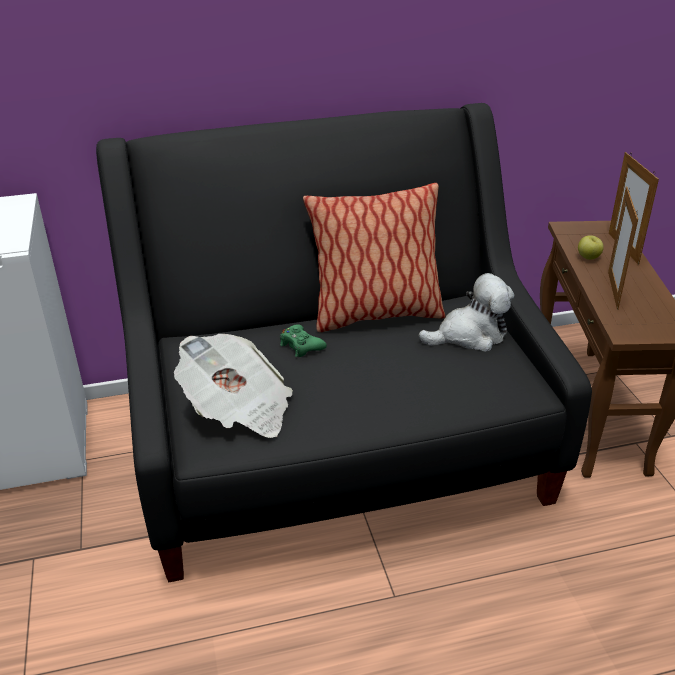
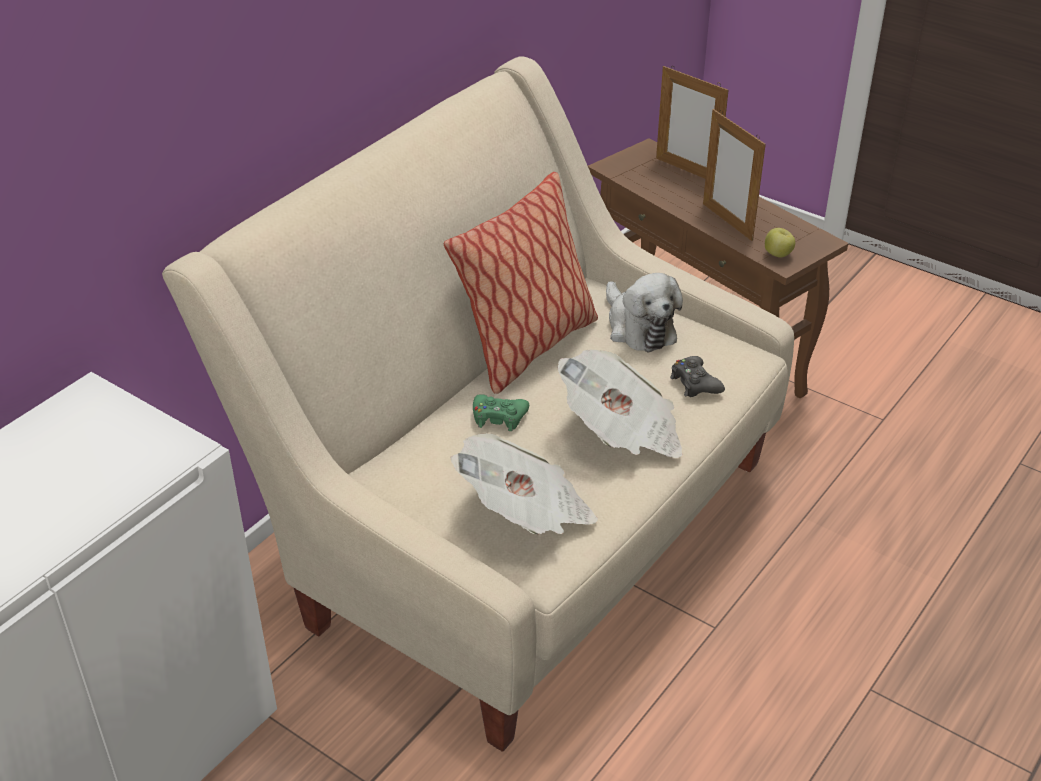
camera: 40 degrees left, 5 degrees up
black sofa [96,103,592,582] -> beige sofa [162,56,794,752]
plush toy [418,273,514,352] -> plush toy turned 120 degrees clockwise [606,273,683,352]
apple [578,235,604,260] -> apple moved to [765,228,795,258]
none -> newspaper [558,350,683,458]
none -> black game controller [670,356,725,397]

